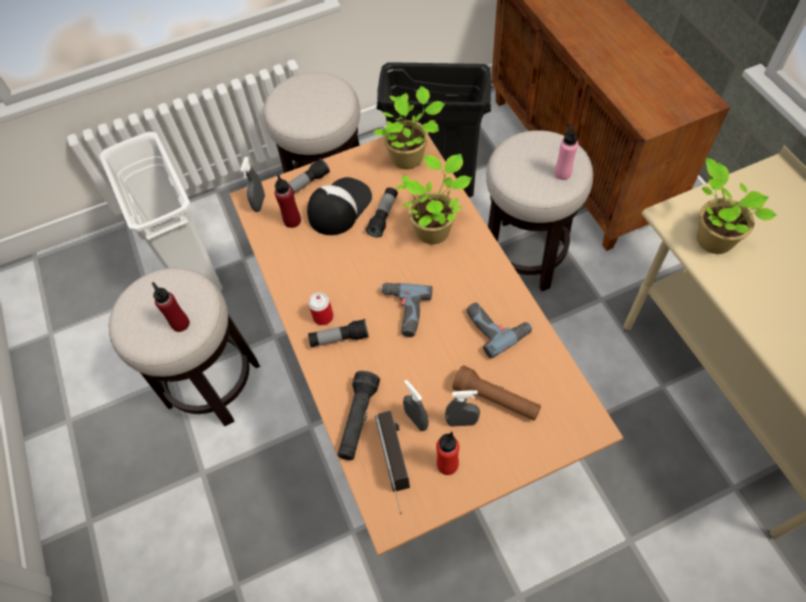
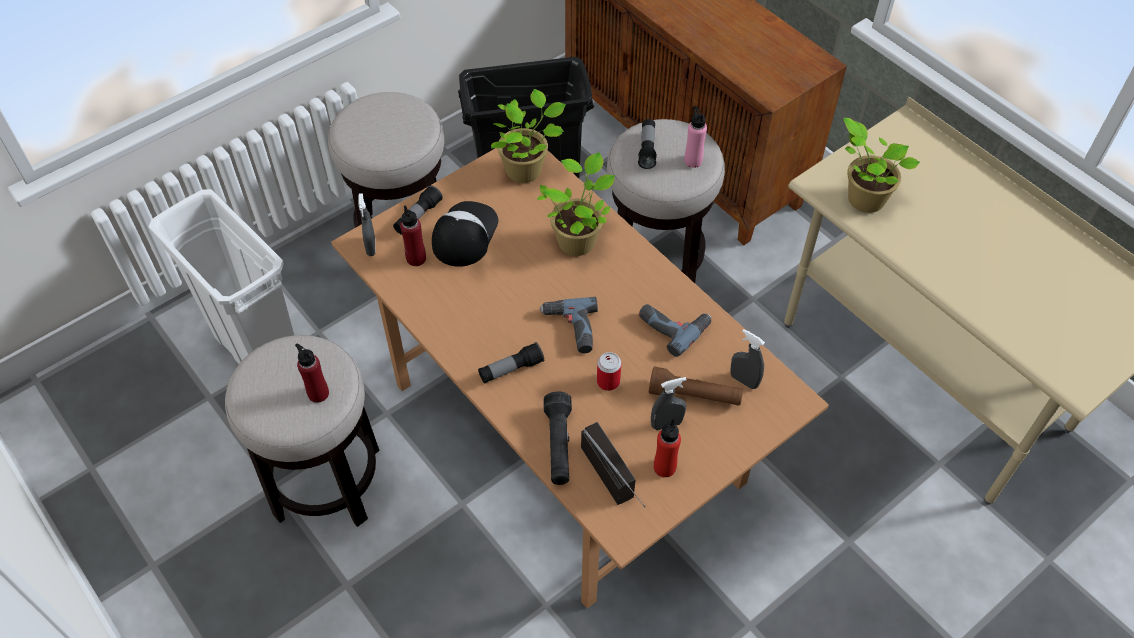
camera: 20 degrees left, 5 degrees down
can [308,292,333,325] -> can moved to [597,352,621,391]
flashlight [366,187,398,238] -> flashlight moved to [638,119,657,169]
grey spray bottle [403,380,429,431] -> grey spray bottle moved to [730,329,765,389]

